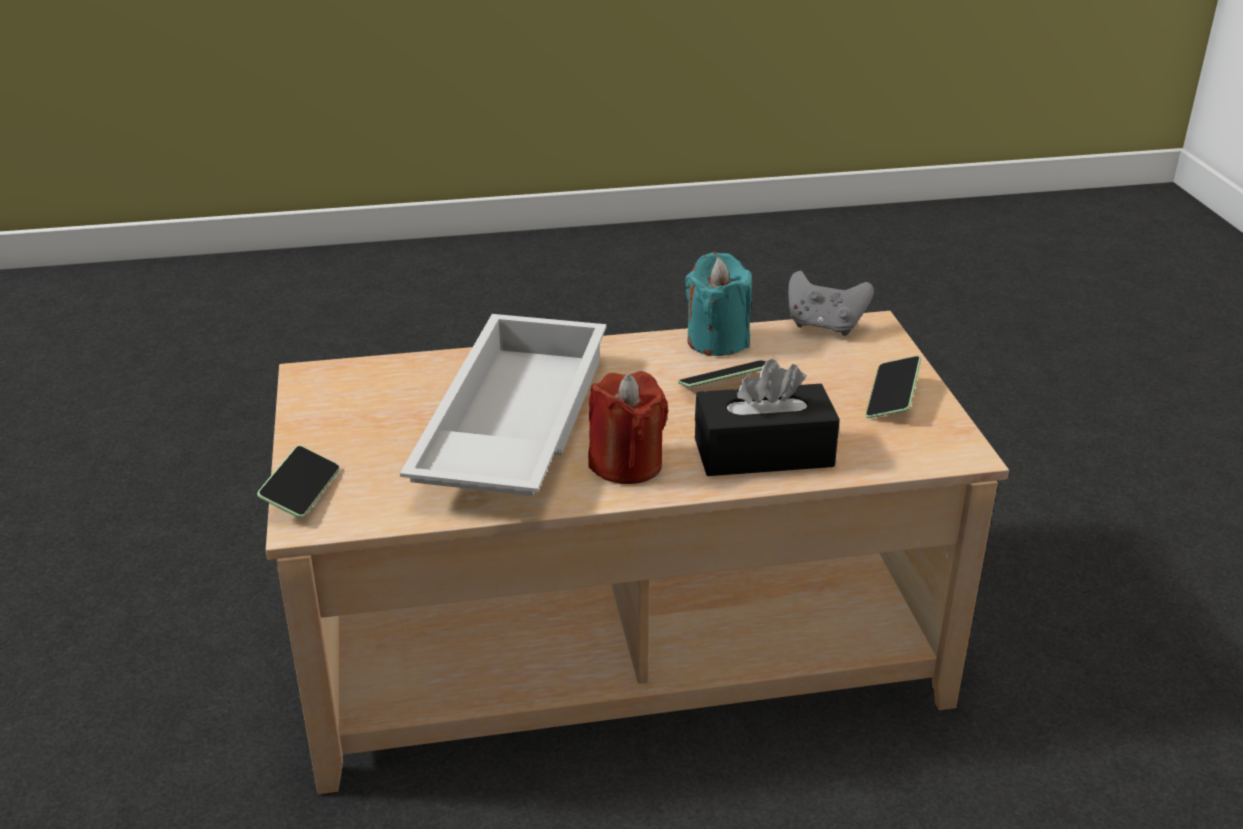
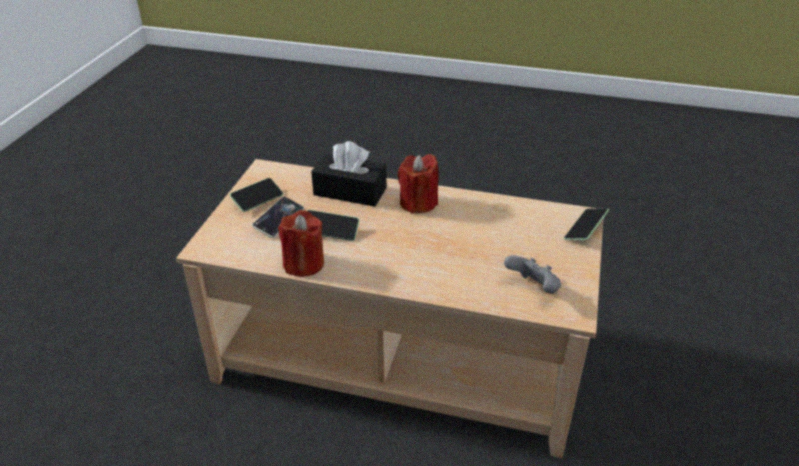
camera: 155 degrees left, 5 degrees up
white tray [400,314,607,496] -> none
turquoise candle [685,252,752,356] -> red candle [278,210,324,277]
grey game controller [788,271,874,336] -> grey game controller moved to [504,255,561,294]
none -> phone [252,196,304,238]

